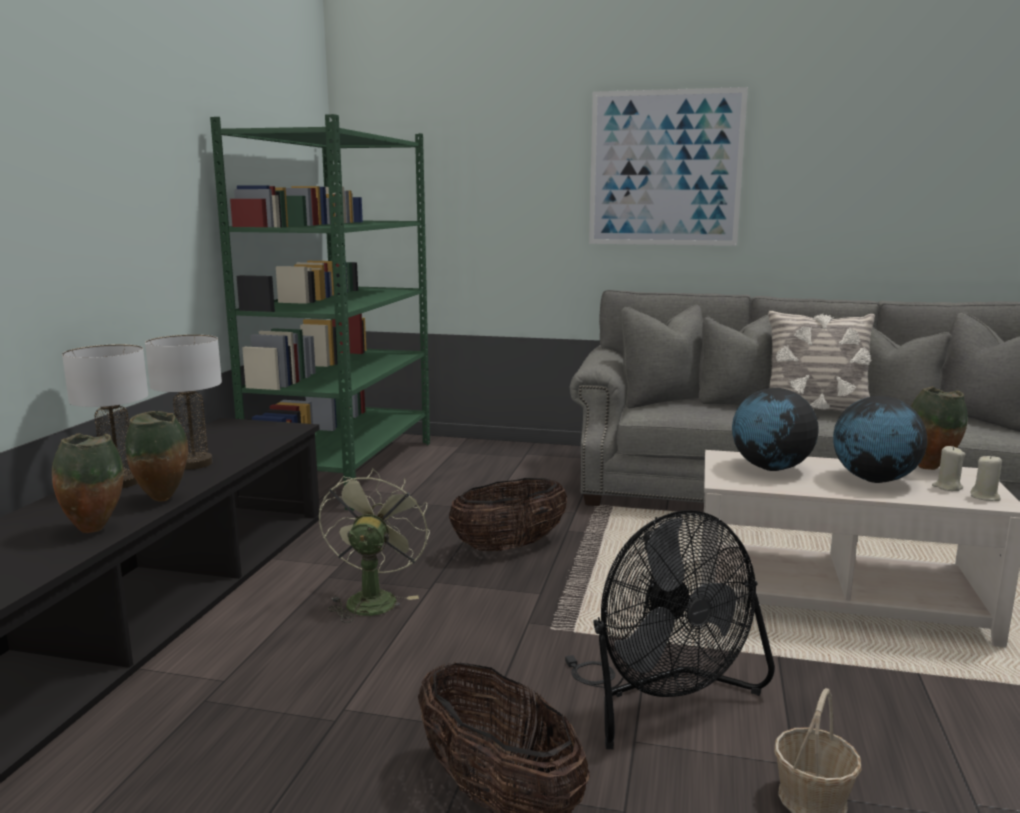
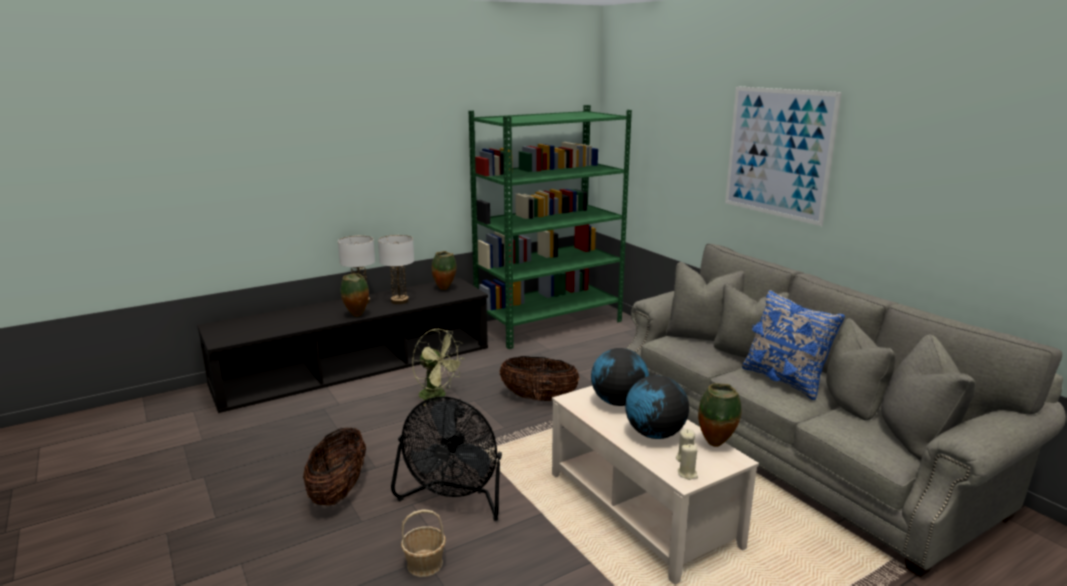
camera: 45 degrees right, 5 degrees up
vase [52,433,124,533] -> vase moved to [432,251,456,290]
green fan [319,468,430,623] -> green fan turned 75 degrees clockwise [412,329,465,406]
beige pillow [768,311,875,412] -> blue pillow [742,290,845,400]

